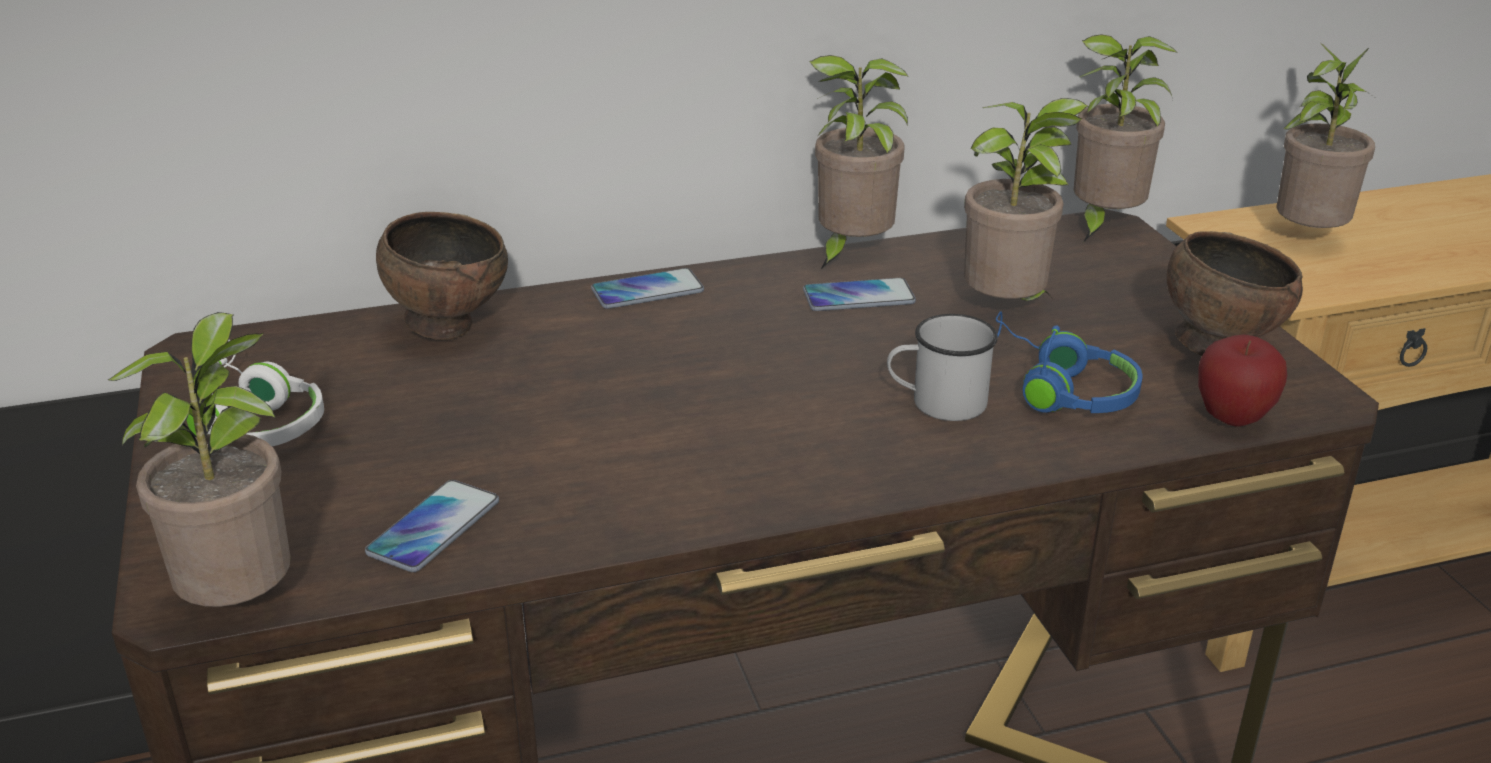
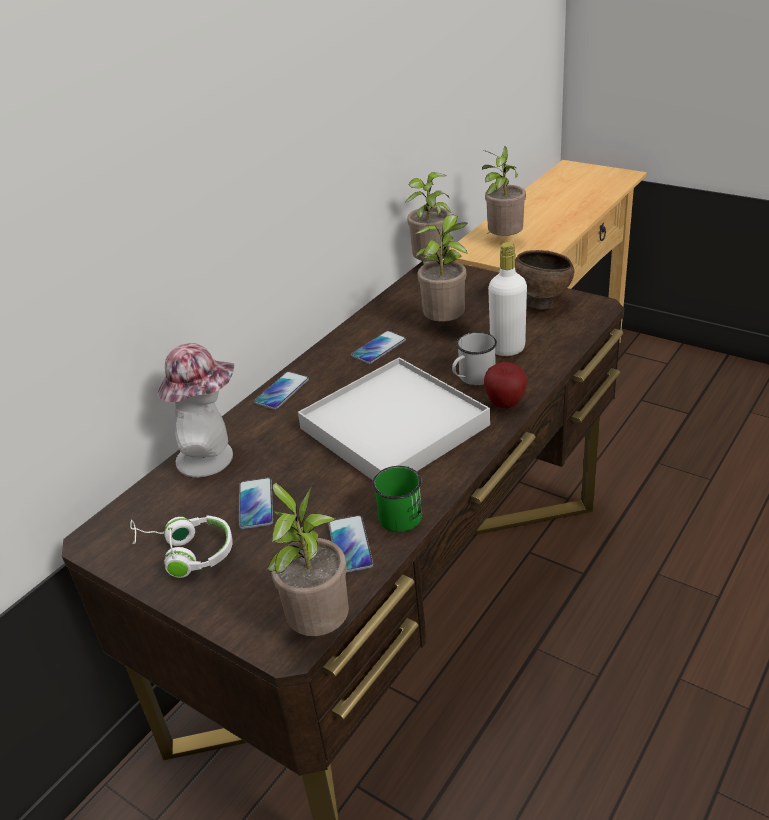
camera: 35 degrees left, 5 degrees up
brown bowl [376,212,508,340] -> hat [158,343,234,477]
potted plant [809,55,908,270] -> none
blue headphones [996,311,1143,413] -> white bottle [488,242,527,356]
apple [1198,334,1287,427] -> apple moved to [484,362,527,408]
none -> phone [239,478,273,529]
none -> white tray [298,357,490,480]
none -> green mug [372,466,422,532]

